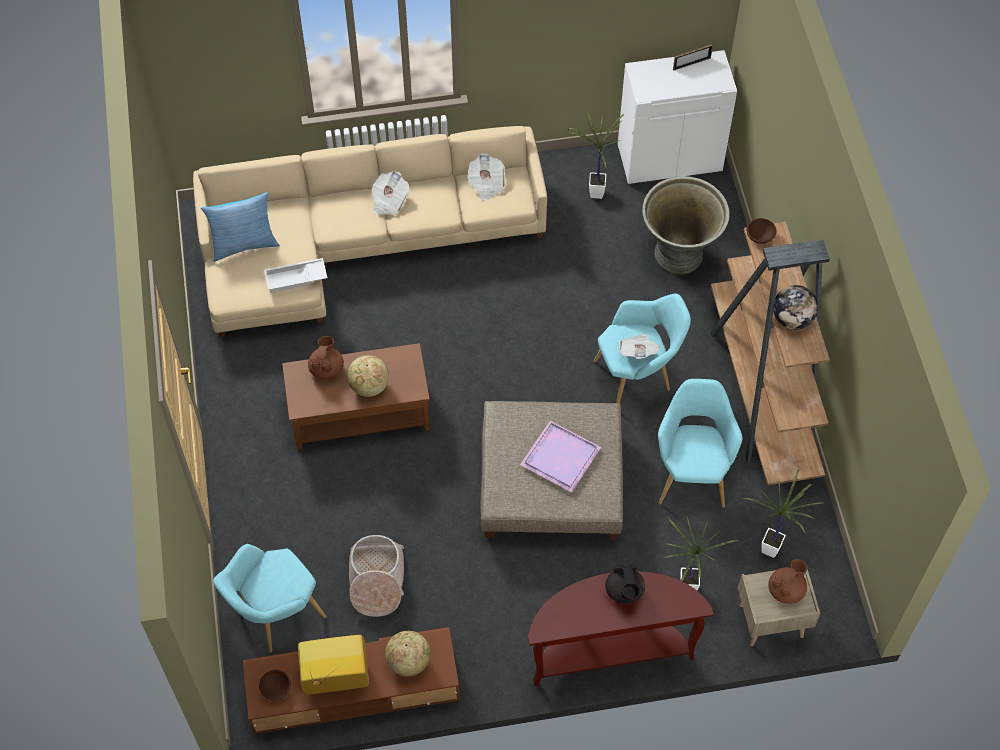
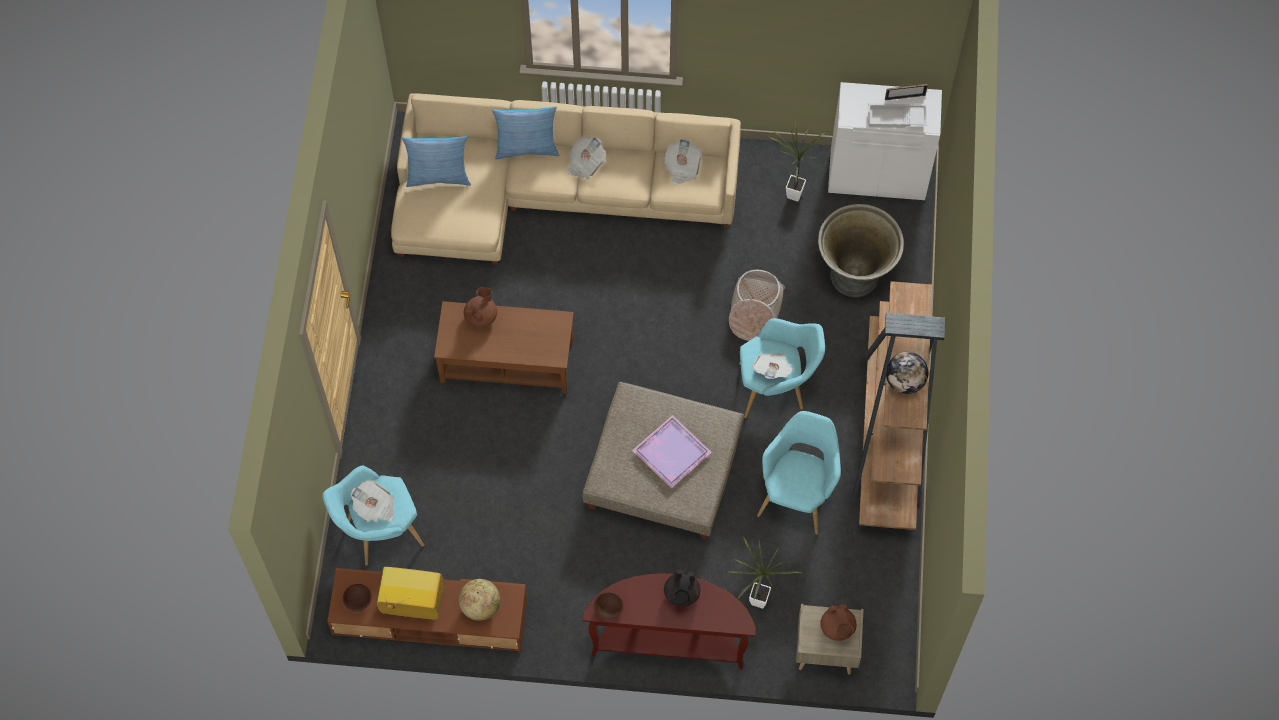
camera: 15 degrees right, 5 degrees up
white tray [264,258,327,293] -> white tray moved to [868,103,927,128]
globe [347,355,389,397] -> none
basket [349,535,404,617] -> basket moved to [729,270,785,341]
potted plant [743,470,823,558] -> none
brown bowl [746,218,777,244] -> brown bowl moved to [594,591,624,620]
brown teapot [768,559,808,604] -> brown teapot turned 105 degrees clockwise [820,604,857,641]
none -> newspaper [351,480,394,523]
none -> pillow [492,106,560,159]

